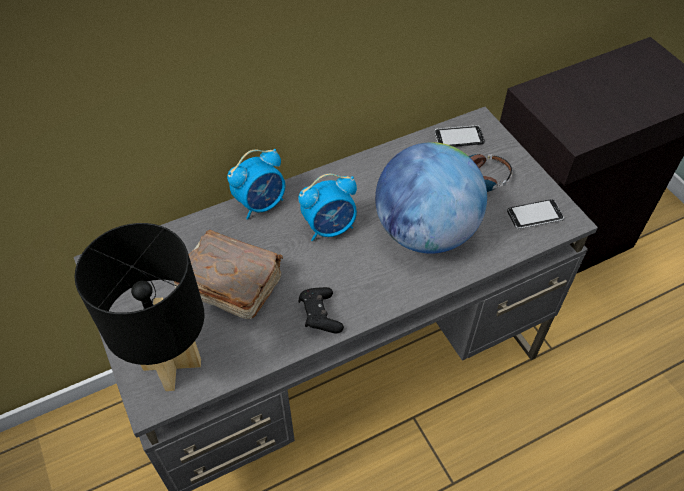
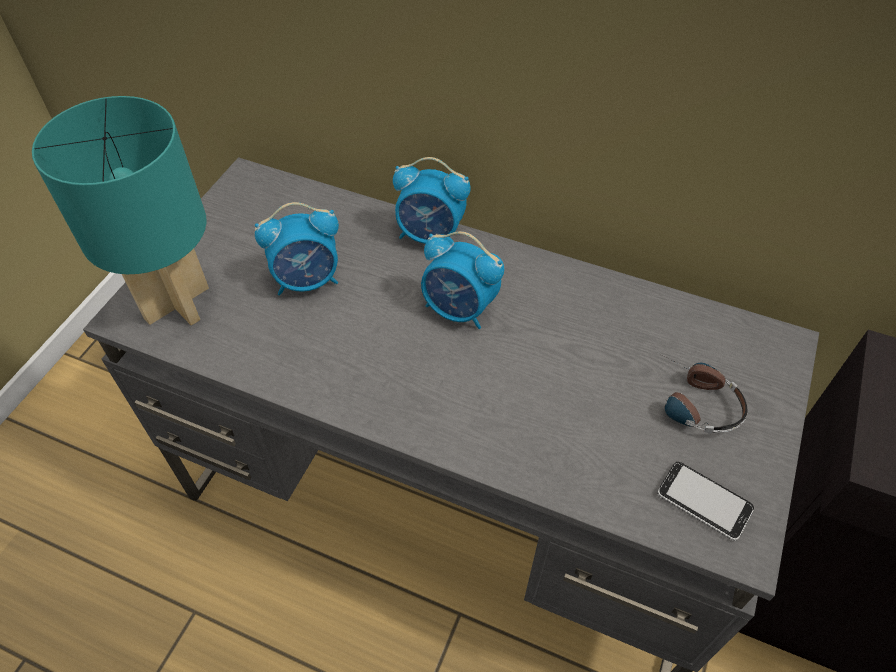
camera: 50 degrees right, 0 degrees up
black table lamp [75,223,205,391] -> turquoise table lamp [32,96,209,326]
brown book [174,230,283,319] -> alarm clock [255,202,339,295]
black game controller [298,287,344,334] -> none
globe [375,142,487,254] -> none
phone [434,125,485,147] -> none

